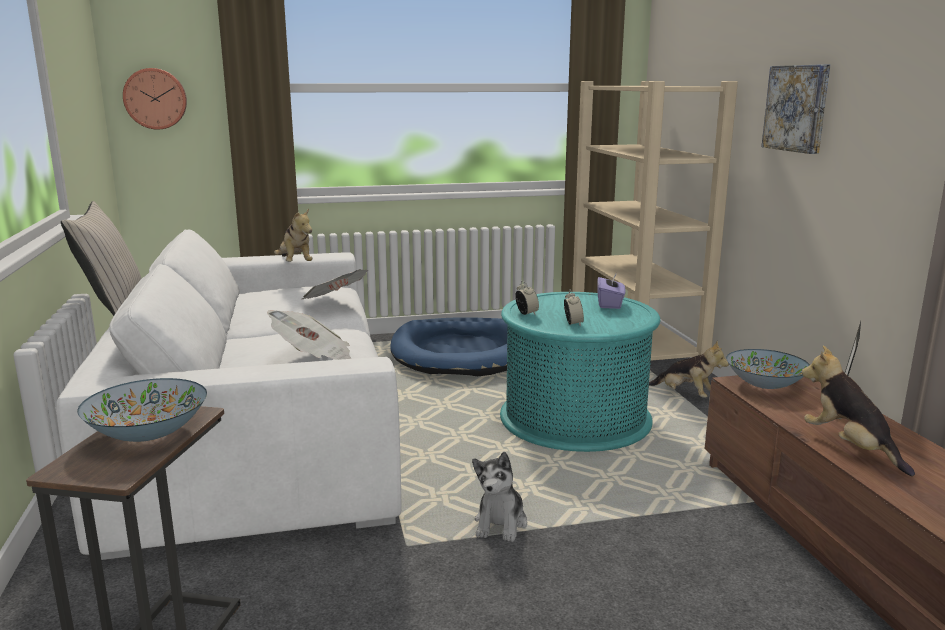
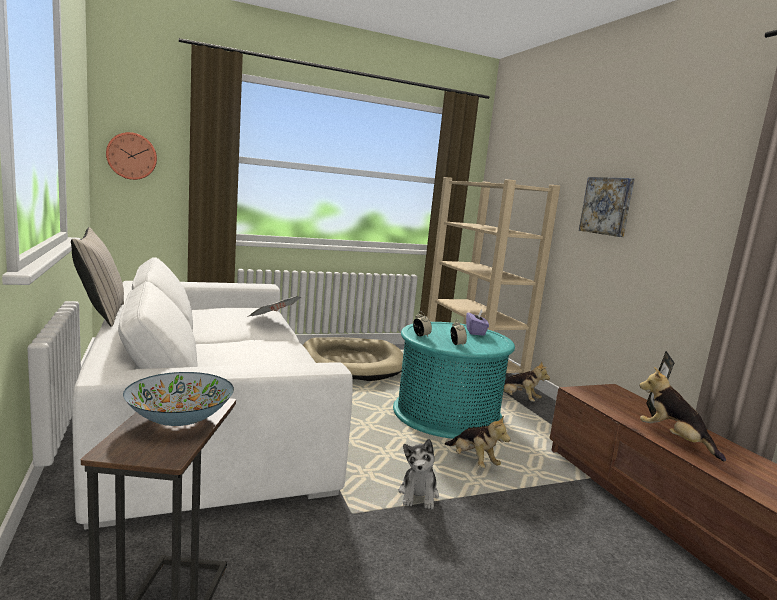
camera: 10 degrees left, 5 degrees down
newspaper [267,310,351,360] -> none
plush toy [274,208,312,262] -> plush toy moved to [445,415,511,468]
blue dog bed [390,317,508,376] -> beige dog bed [303,337,403,381]
bowl [726,349,810,389] -> none

